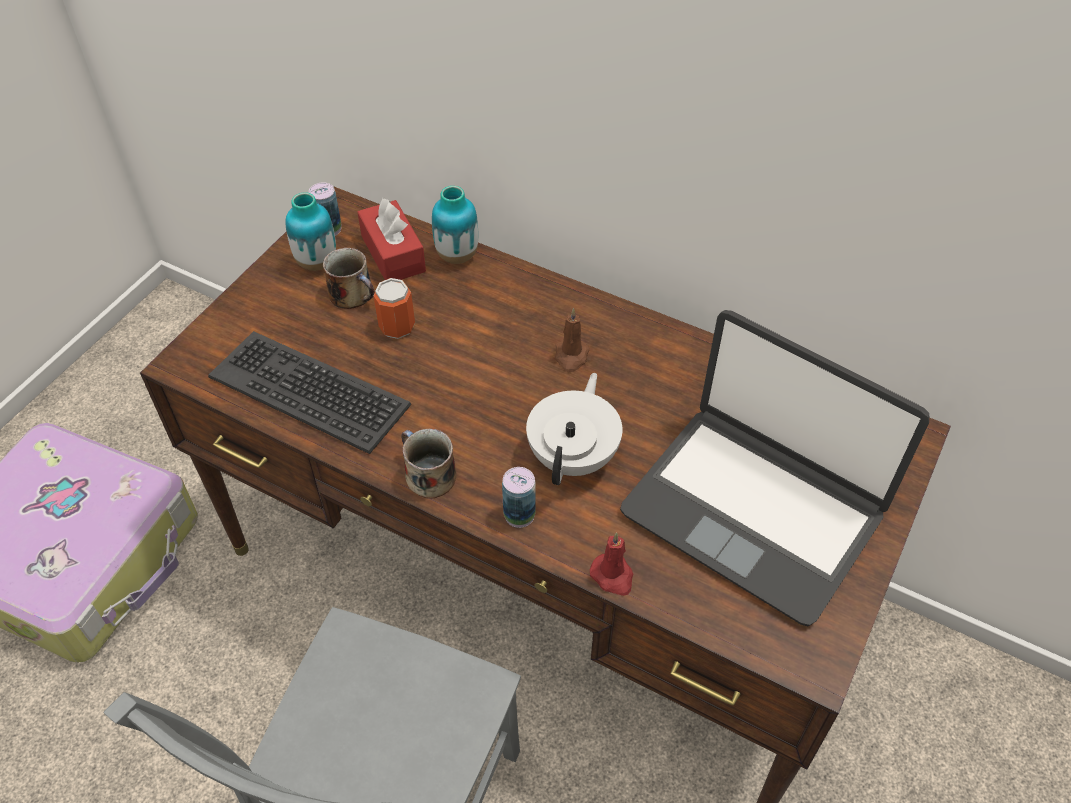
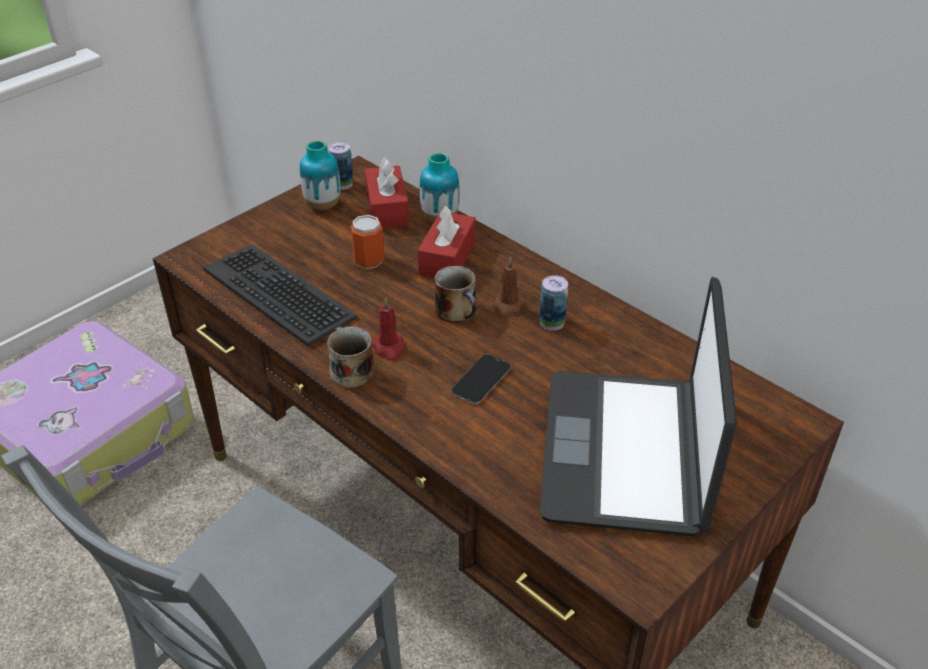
camera: 15 degrees right, 10 degrees down
mug [323,248,375,309] -> mug moved to [435,266,477,323]
can [502,467,536,528] -> can moved to [539,275,568,331]
white teapot [526,373,623,485] -> phone [451,355,510,404]
red candle [590,532,634,596] -> red candle moved to [371,297,405,361]
laptop [620,310,929,626] -> laptop turned 45 degrees clockwise [540,277,737,536]
none -> red tissue box [418,206,476,279]

